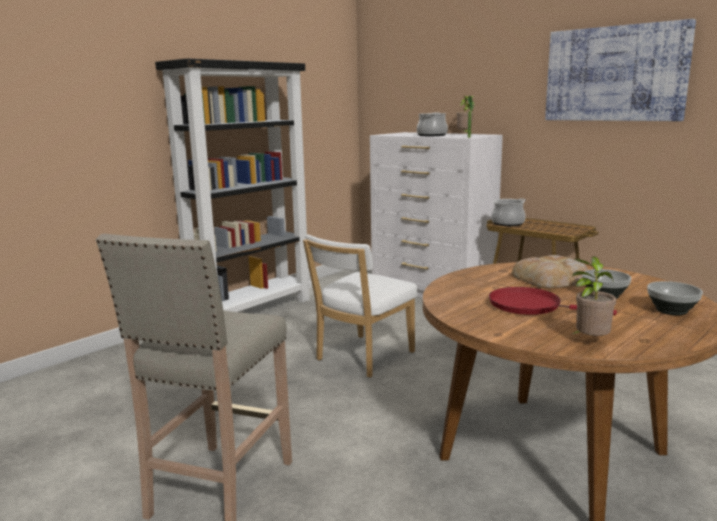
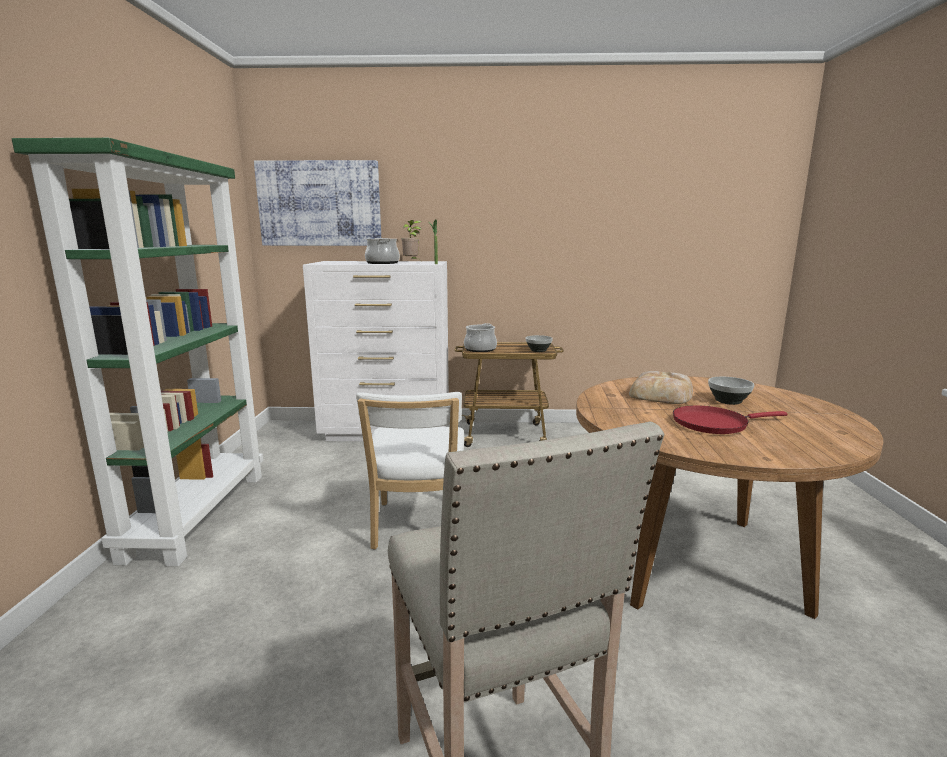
camera: 40 degrees left, 0 degrees up
black bookcase [155,58,312,312] -> green bookcase [12,138,263,566]
picture [545,19,696,121] -> picture moved to [254,160,381,246]
potted plant [571,256,616,336] -> none
bowl [647,281,703,316] -> bowl moved to [526,335,553,352]

